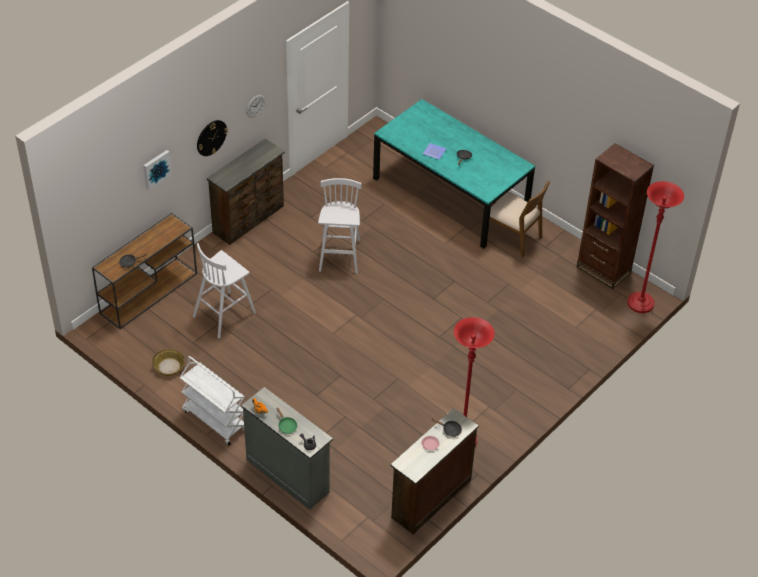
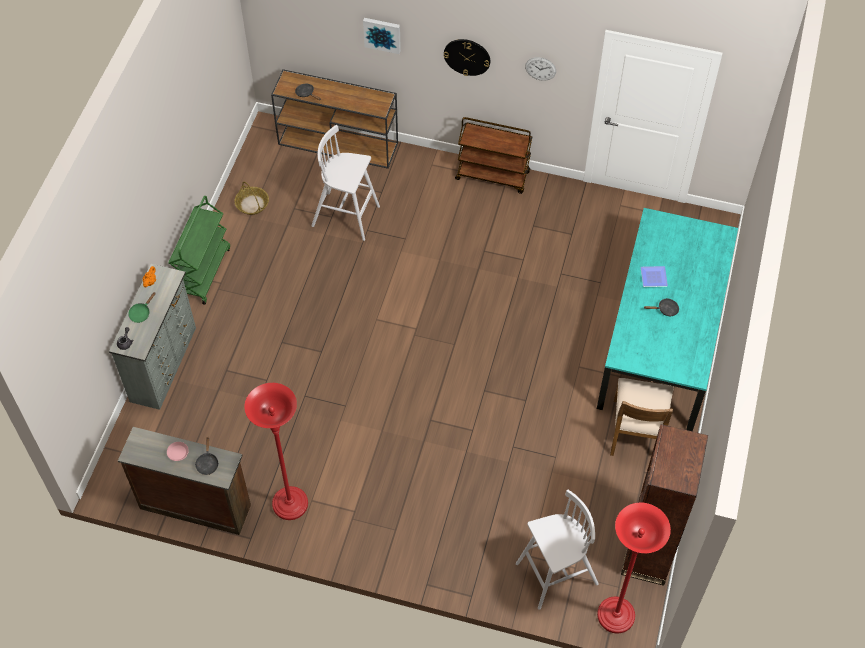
camera: 65 degrees right, 10 degrees up
white cart [180,356,245,446] -> green cart [169,196,230,305]
brown dresser [207,138,285,245] -> brown cart [455,117,532,194]
white stool [318,178,362,274] -> white stool moved to [516,490,599,610]

